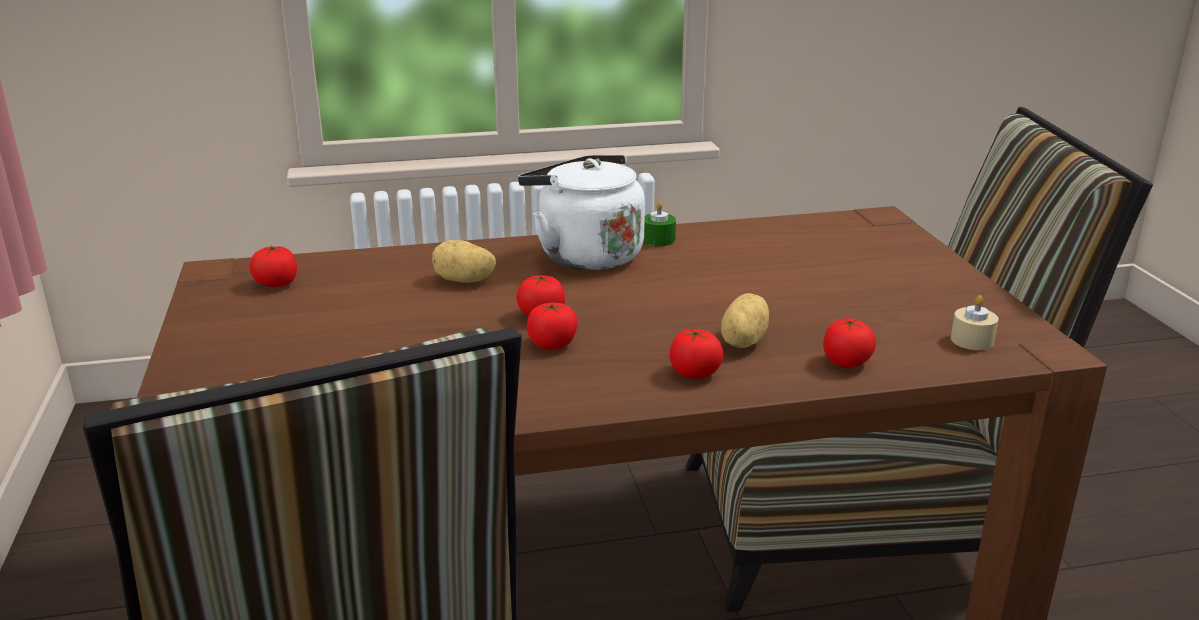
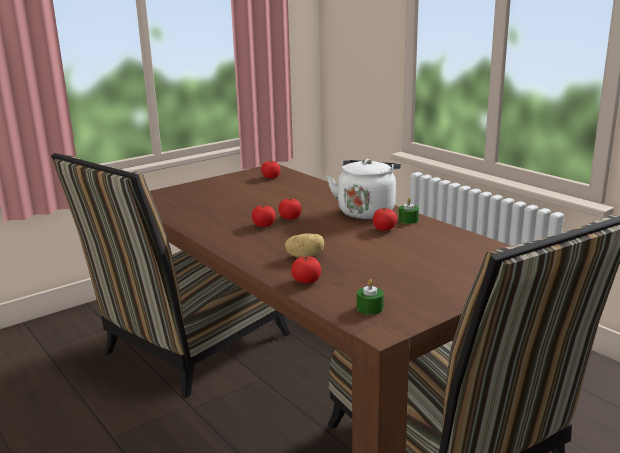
camera: 65 degrees right, 5 degrees down
potato [432,240,496,283] -> none
tomato [669,328,723,379] -> tomato moved to [373,208,397,231]
beige candle [951,295,998,350] -> green candle [357,279,384,315]

